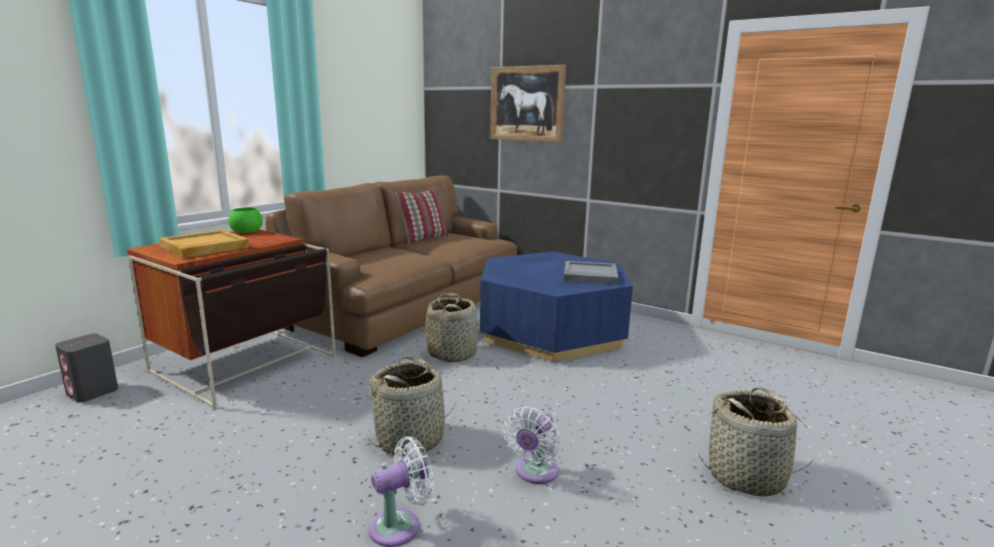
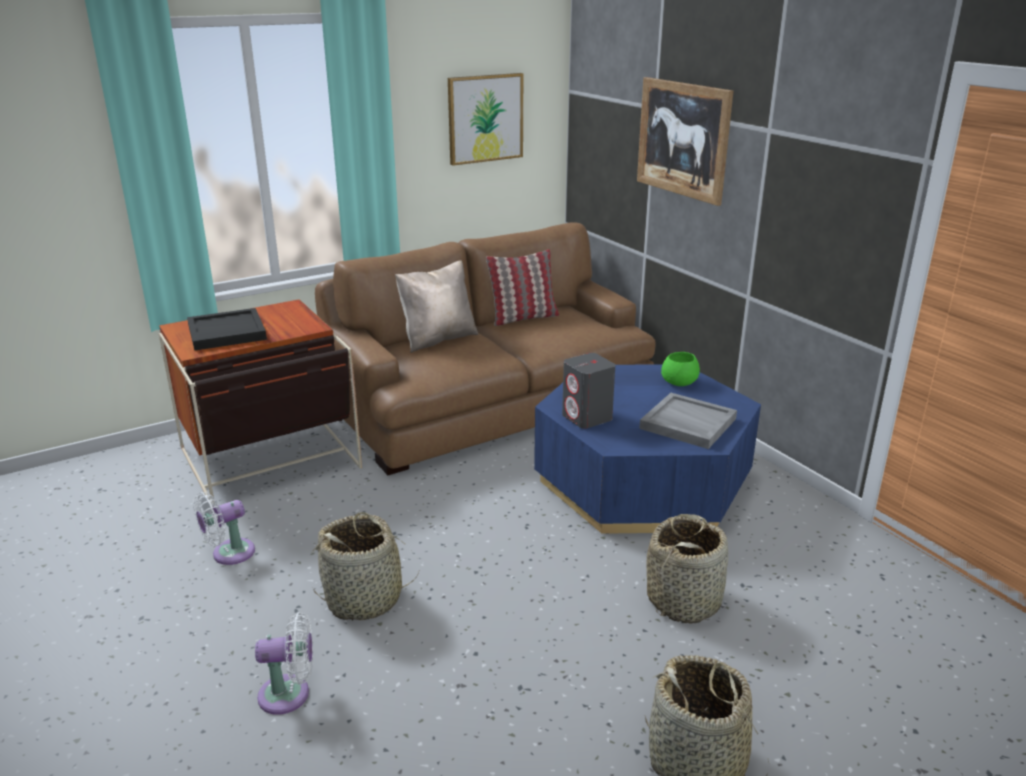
camera: 25 degrees right, 10 degrees up
grey speaker [55,333,118,403] -> grey speaker moved to [562,353,615,429]
beige tray [159,230,249,258] -> black tray [187,308,267,350]
green bowl [228,207,263,233] -> green bowl moved to [661,352,700,386]
basket [425,293,477,362] -> basket moved to [646,514,728,624]
white fan [503,407,560,484] -> white fan moved to [193,492,255,565]
none -> beige pillow [395,260,478,353]
none -> picture [448,73,523,166]

